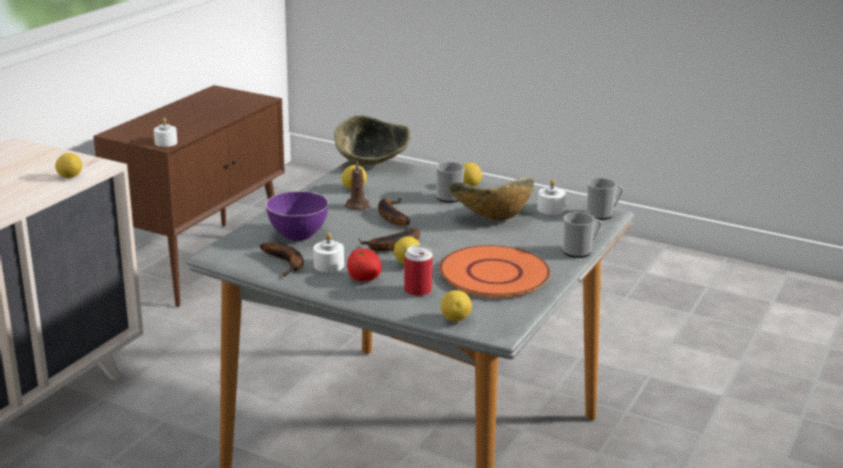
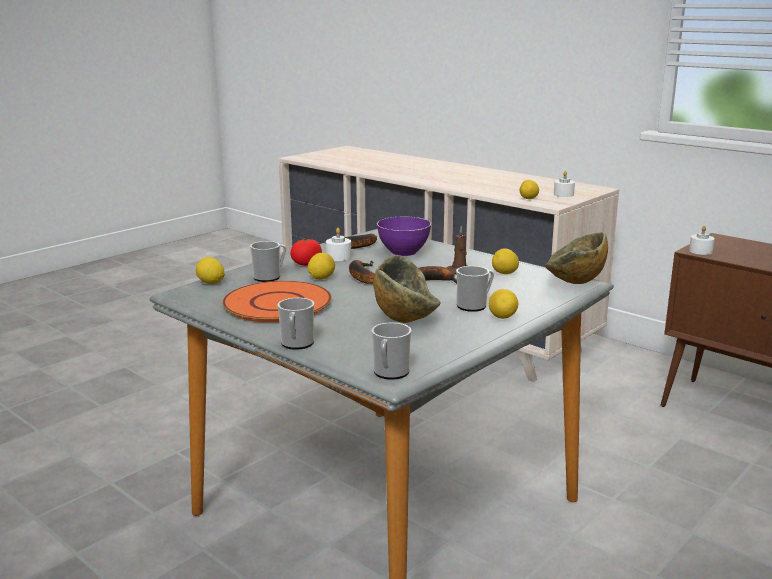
camera: 105 degrees right, 5 degrees down
can [404,245,433,297] -> mug [250,241,286,282]
white candle [537,179,565,215] -> white candle moved to [554,171,575,197]

